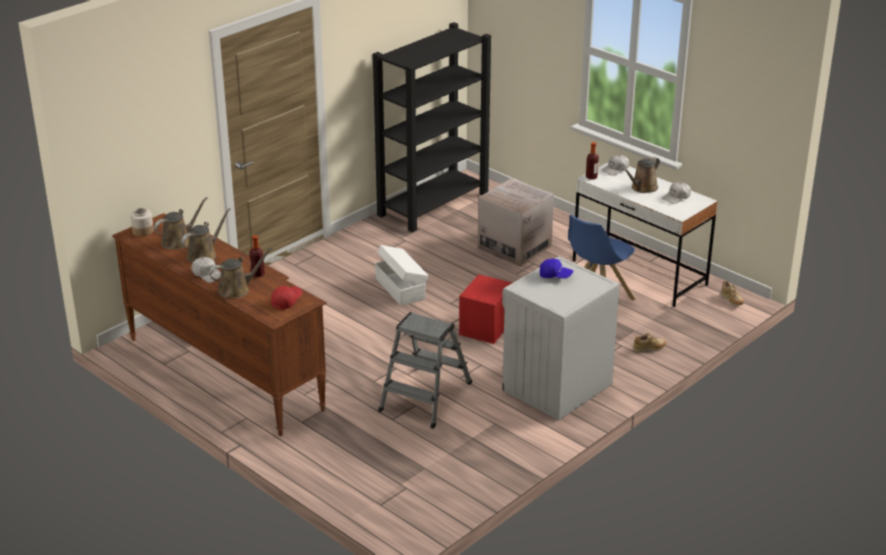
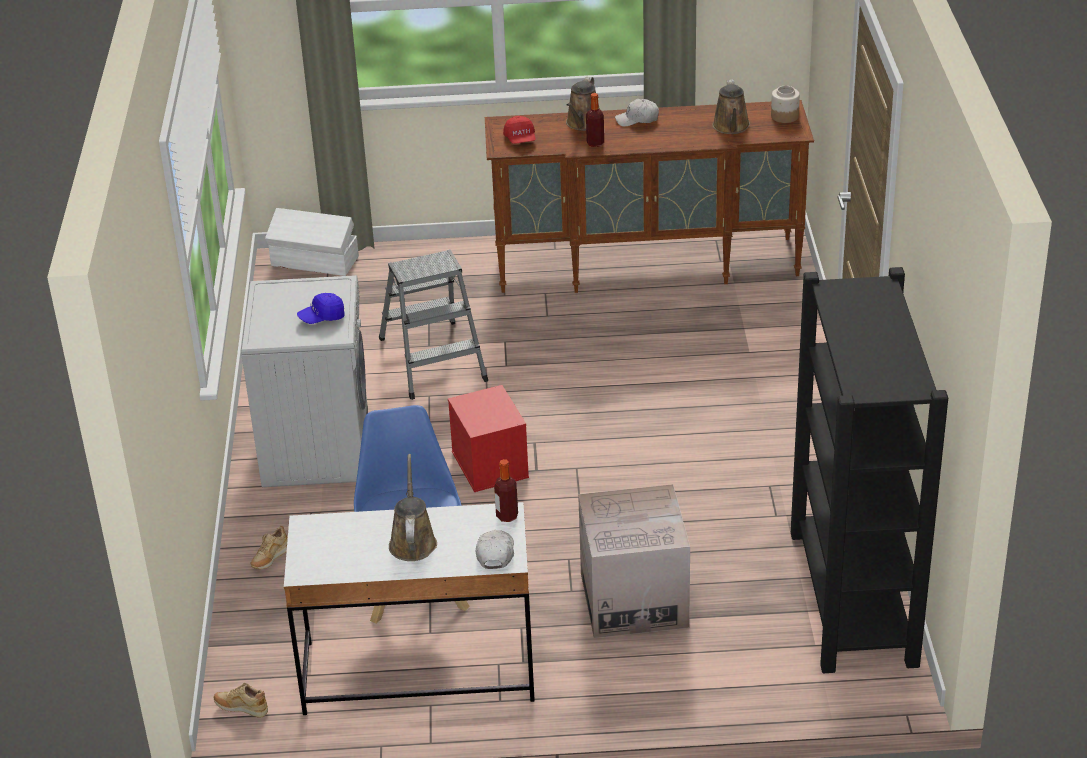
camera: 135 degrees right, 5 degrees up
brown watering can [181,208,231,263] -> none
white storage box [375,245,429,306] -> white storage box moved to [265,208,359,276]
white cap [662,182,691,204] -> none

